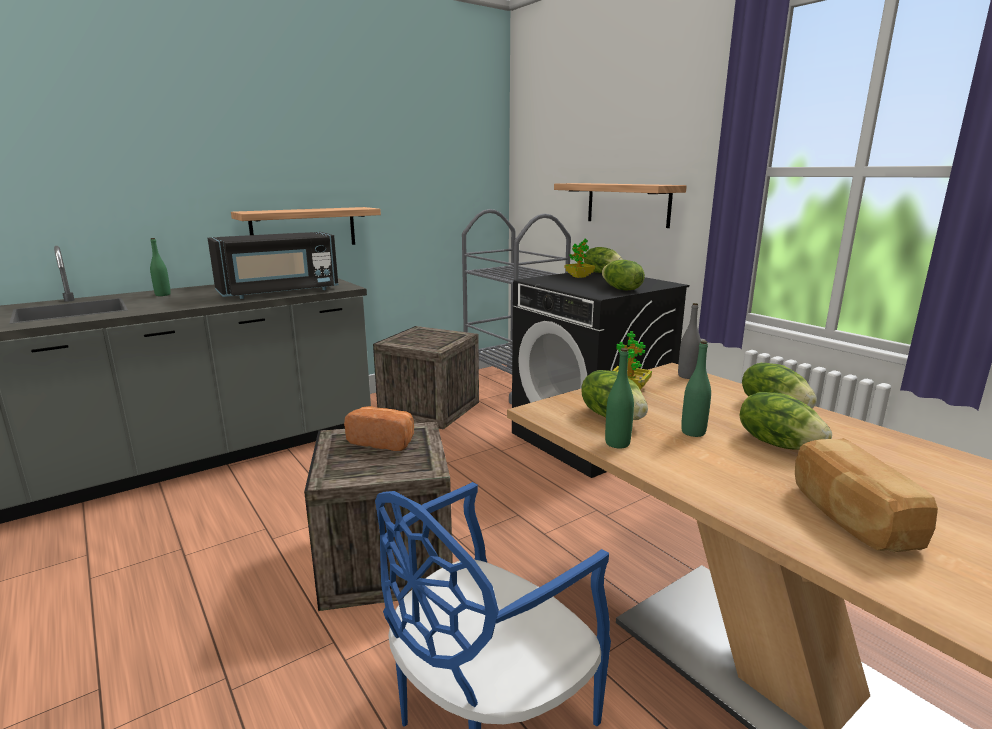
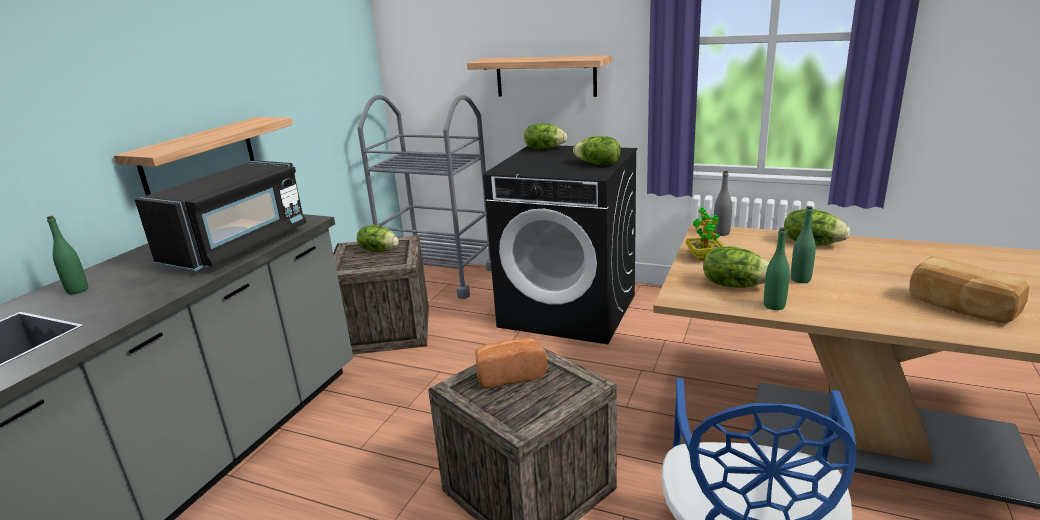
camera: 30 degrees left, 5 degrees up
potted plant [565,239,595,278] -> none
lettuce [740,392,832,450] -> lettuce moved to [357,225,399,252]

